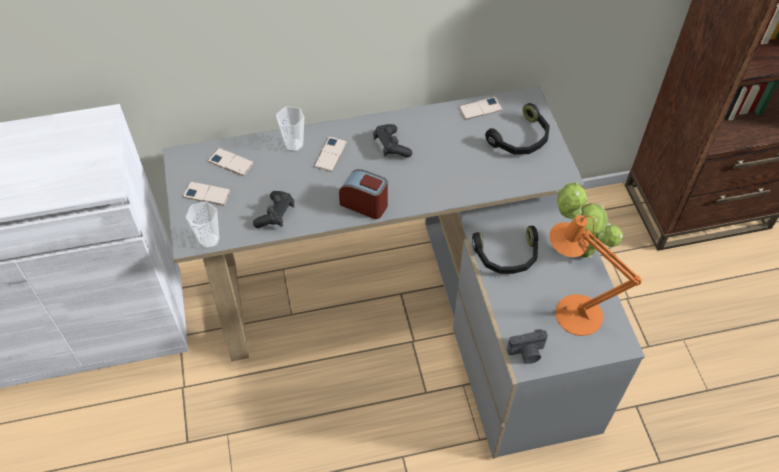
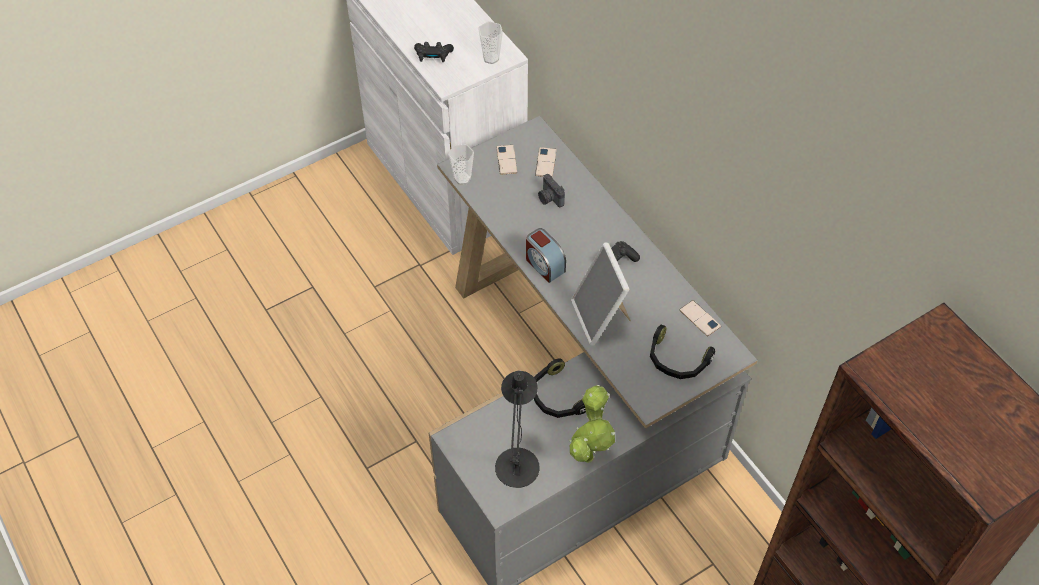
camera: 70 degrees right, 0 degrees up
black game controller [253,191,295,228] -> black game controller moved to [414,42,454,62]
cup [276,106,304,152] -> cup moved to [478,21,503,64]
phone [314,136,347,172] -> none
alarm clock [339,169,388,219] -> alarm clock turned 135 degrees clockwise [526,228,566,283]
camera [507,329,548,364] -> camera moved to [538,174,565,208]
orange table lamp [549,215,642,336] -> black table lamp [495,370,540,488]
none -> picture frame [571,242,631,346]

